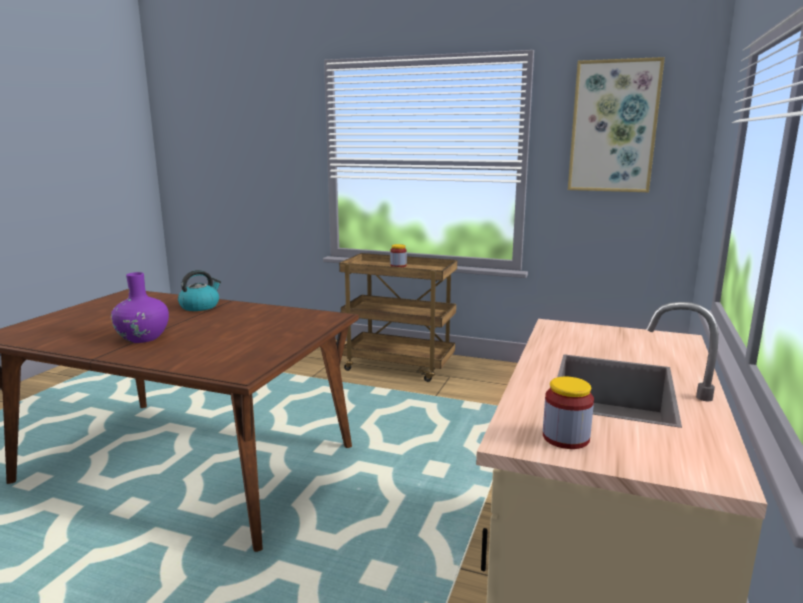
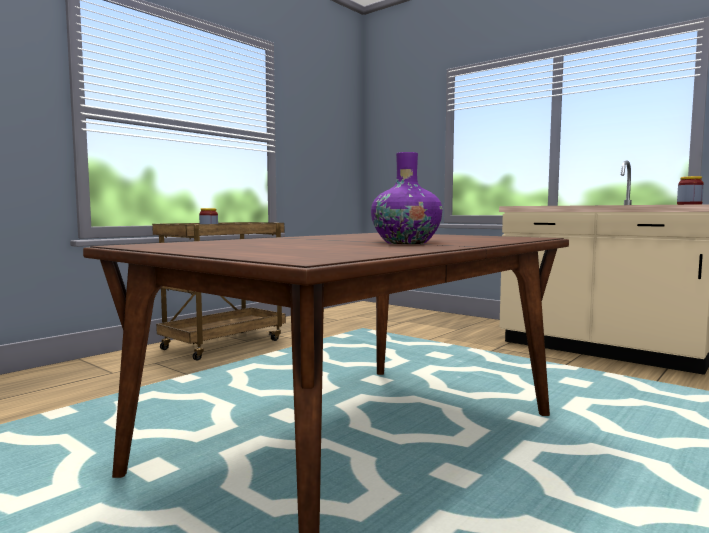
camera: 70 degrees left, 10 degrees down
kettle [178,270,221,311] -> none
picture [568,57,665,192] -> none

